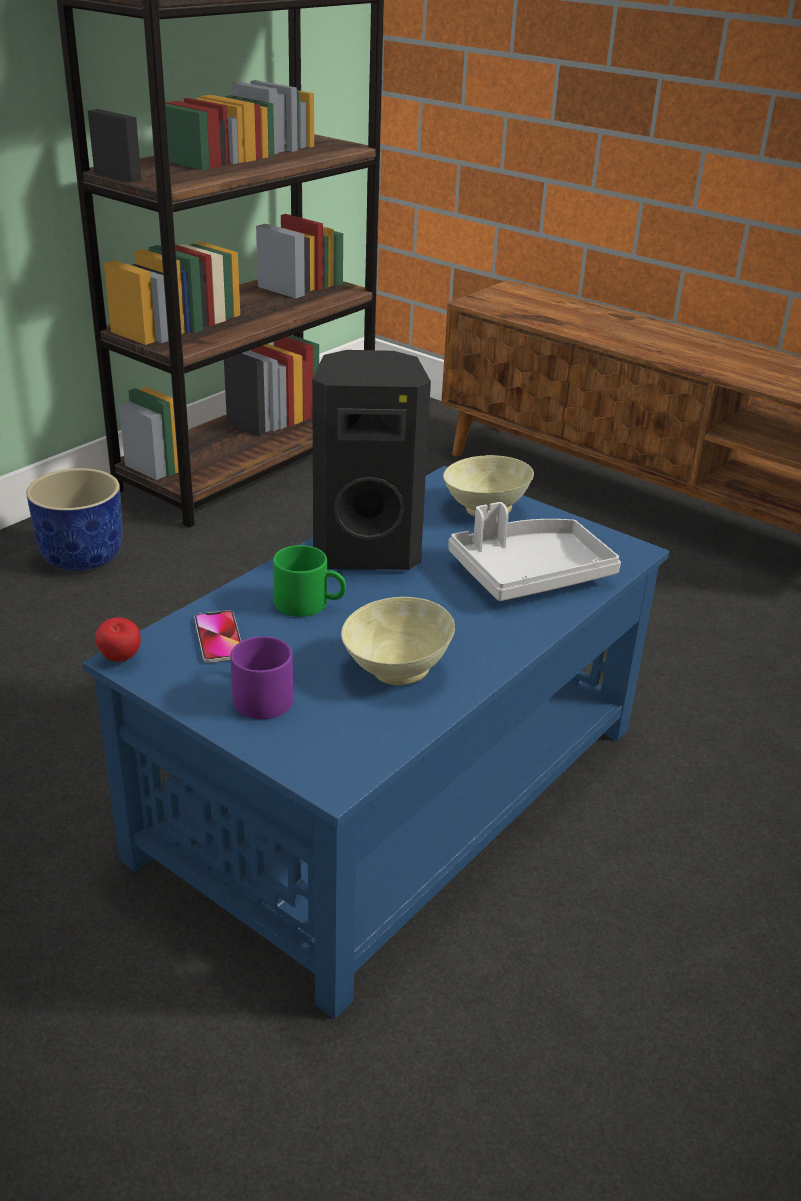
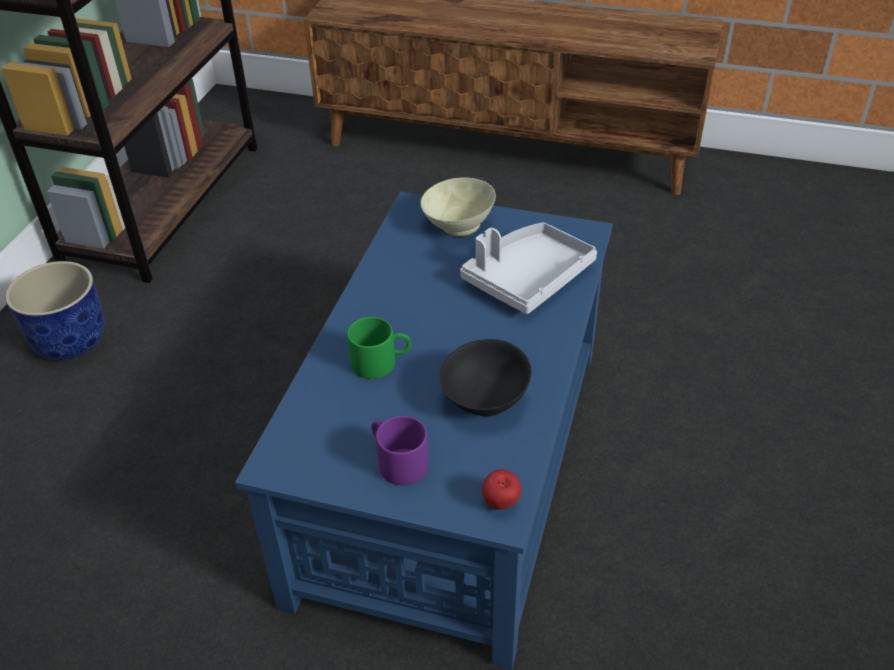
camera: 20 degrees left, 10 degrees up
apple [95,617,141,662] -> apple moved to [482,469,521,510]
phone [194,610,241,663] -> none
black speaker [312,350,431,570] -> none
beige bowl [341,597,455,685] -> black bowl [440,339,532,416]

